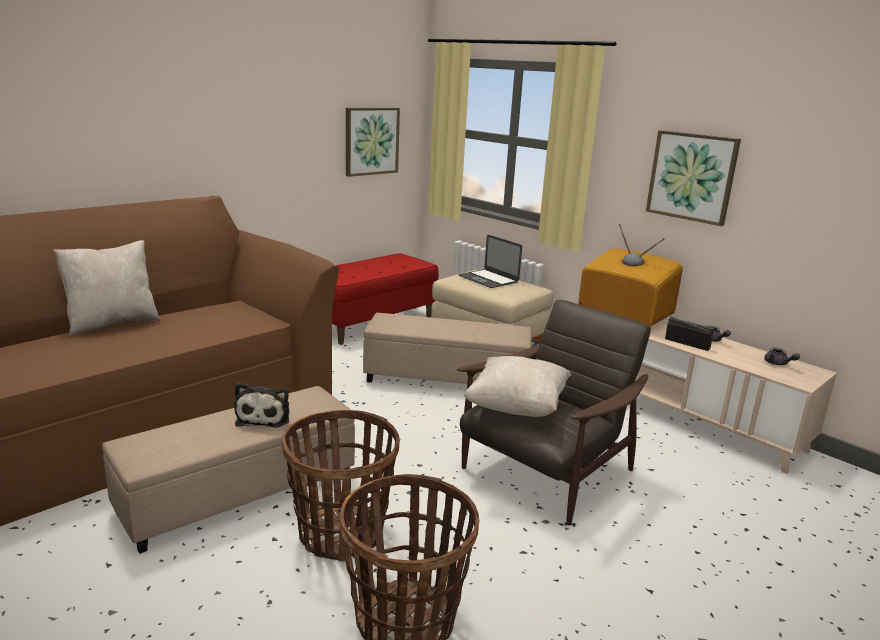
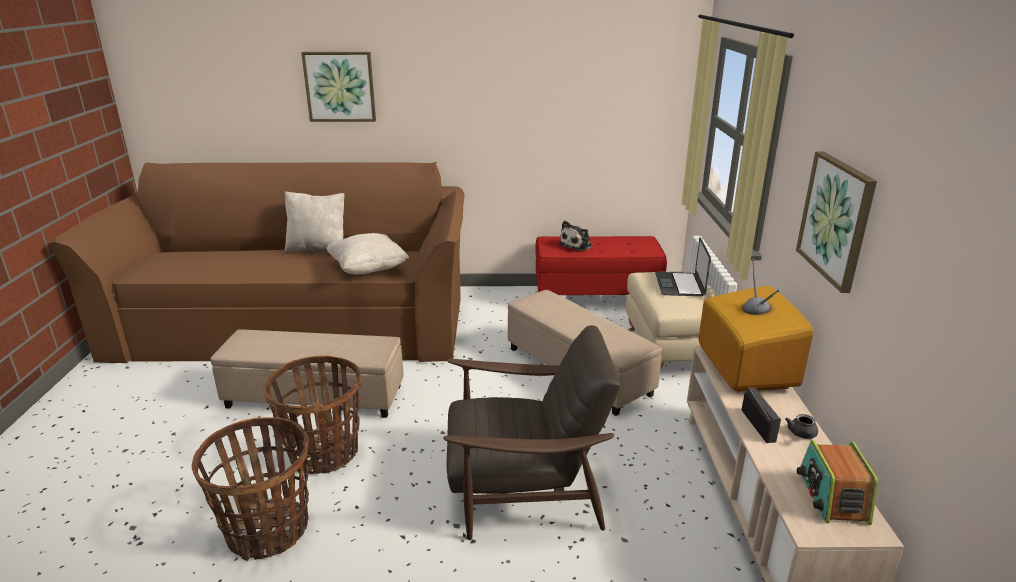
camera: 45 degrees right, 5 degrees up
plush toy [235,382,290,428] -> plush toy moved to [559,221,593,251]
picture [346,108,400,177] -> picture moved to [301,52,376,122]
beige pillow [464,356,572,417] -> beige pillow moved to [326,233,409,274]
grey teapot [764,348,800,365] -> radio [797,440,878,525]

